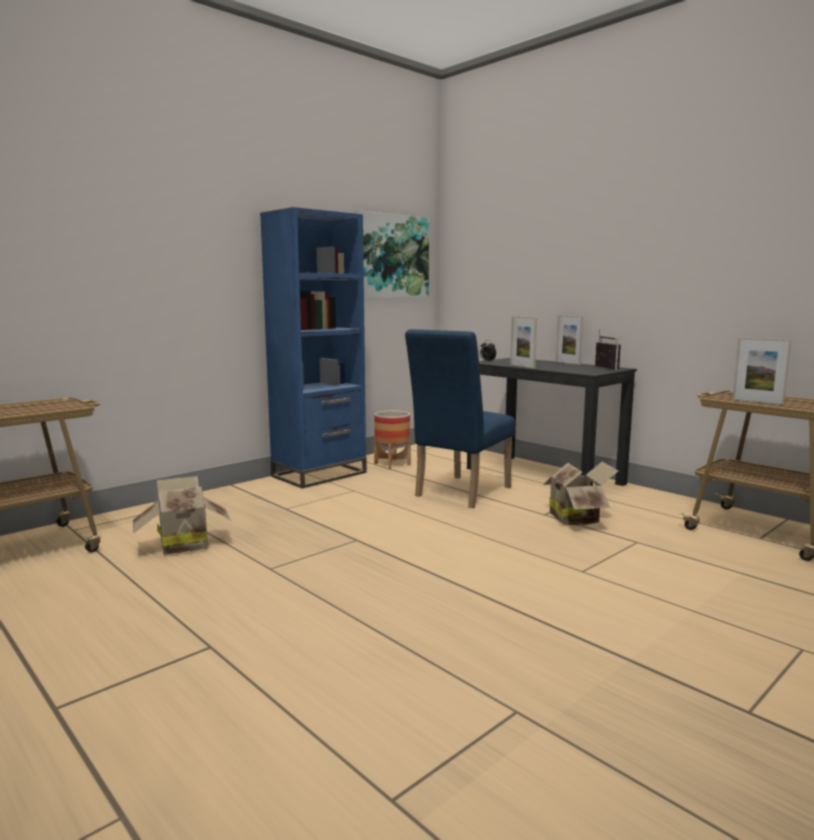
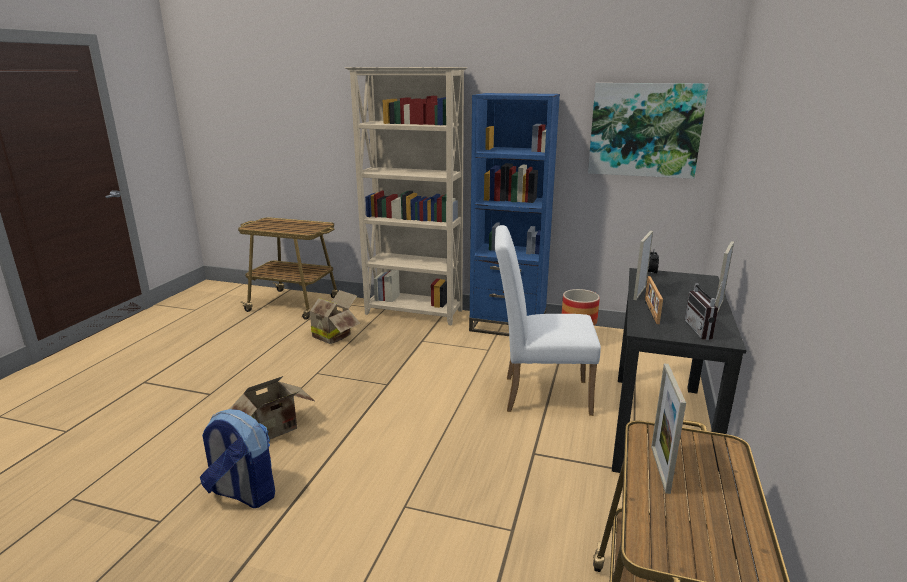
camera: 60 degrees right, 10 degrees up
blue chair [405,329,515,508] -> white chair [495,225,601,416]
cardboard box [543,461,619,526] -> cardboard box moved to [229,376,316,440]
radio [595,329,621,370] -> radio turned 135 degrees clockwise [685,280,723,340]
none -> backpack [200,409,275,508]
none -> beige bookcase [345,67,467,325]
none -> picture frame [645,276,663,324]

